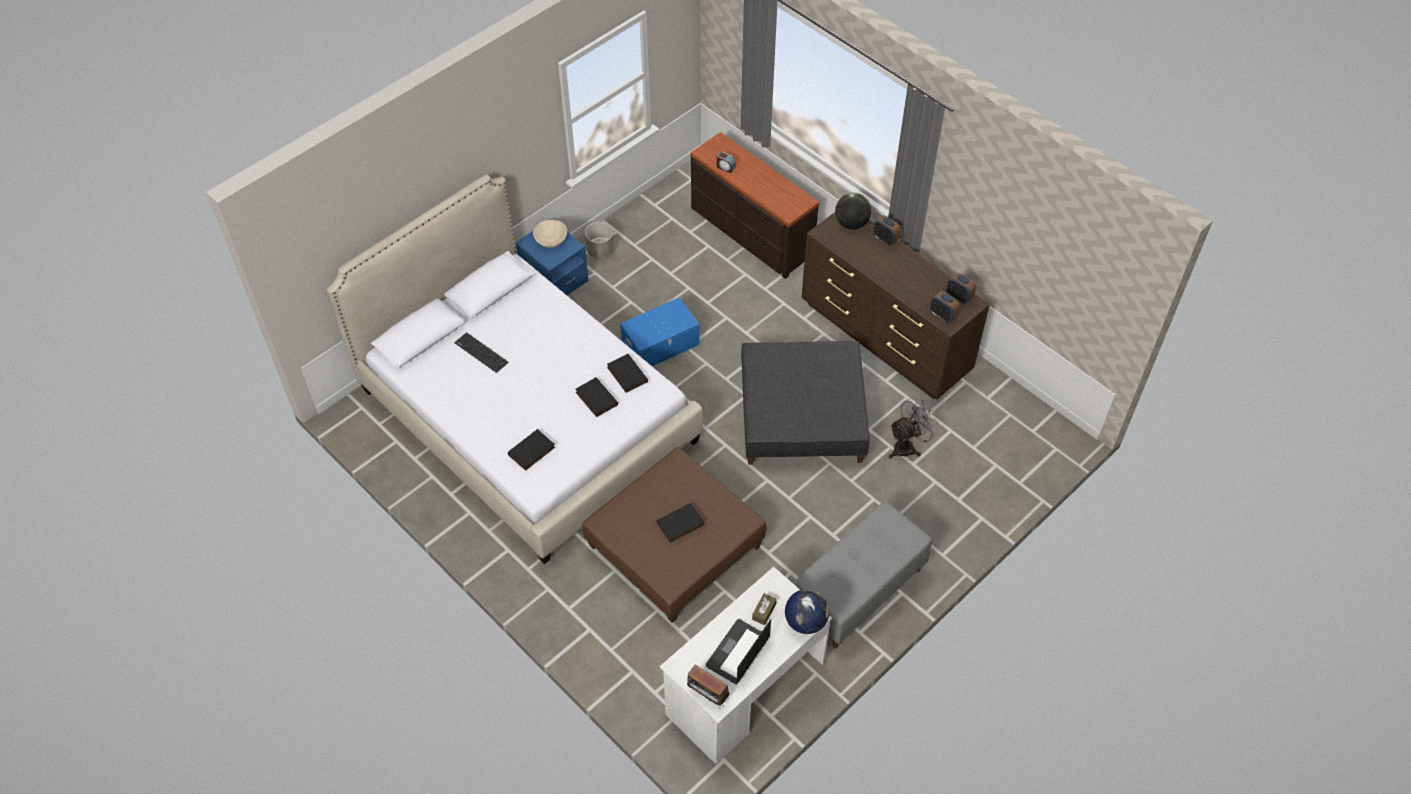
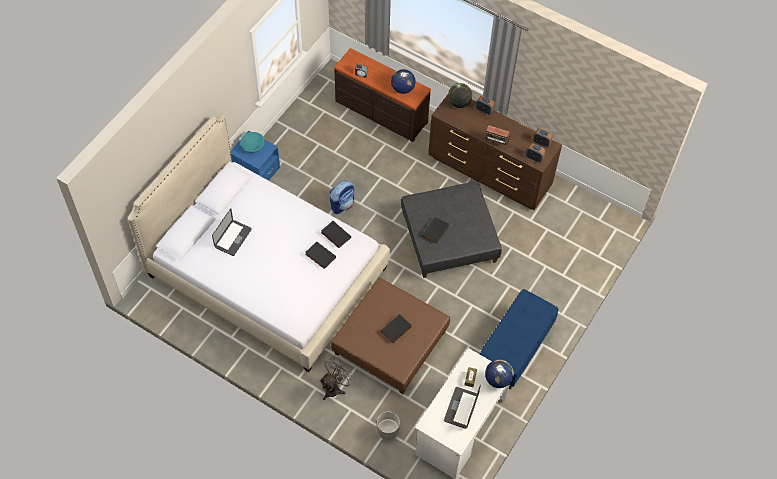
camera: 15 degrees left, 5 degrees up
keyboard [455,332,508,373] -> laptop [212,208,252,256]
black book [508,429,555,471] -> black book moved to [422,217,449,244]
beige bowl [533,220,567,248] -> turquoise bowl [240,132,264,153]
grey planter [585,222,614,258] -> grey planter moved to [377,412,400,440]
blue storage box [620,298,700,366] -> backpack [330,180,355,214]
radio [687,664,729,708] -> radio moved to [485,125,510,145]
grey bench [794,502,932,649] -> blue bench [480,289,558,389]
grey fan [889,397,939,459] -> grey fan moved to [319,358,352,400]
none -> globe [391,69,415,94]

